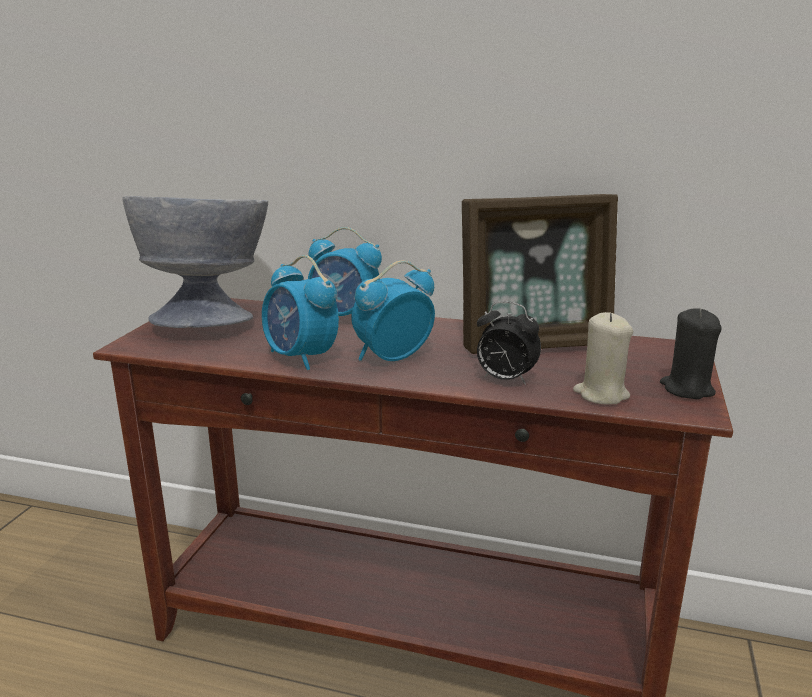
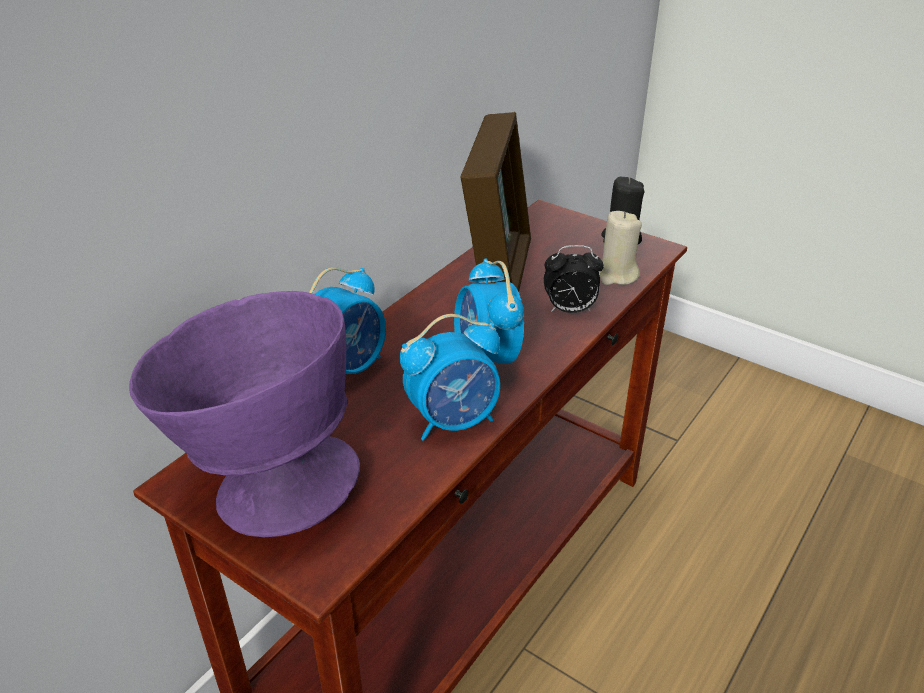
camera: 70 degrees left, 15 degrees up
grey bowl [122,196,268,328] -> purple bowl [129,291,360,537]
alarm clock [477,301,541,385] -> alarm clock turned 45 degrees clockwise [544,245,604,313]

